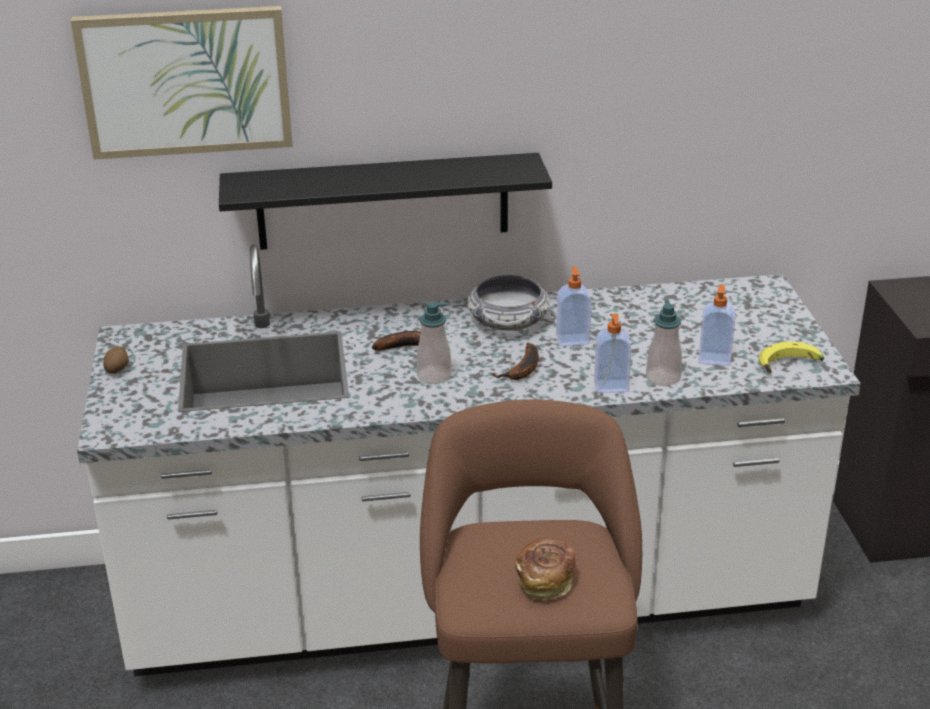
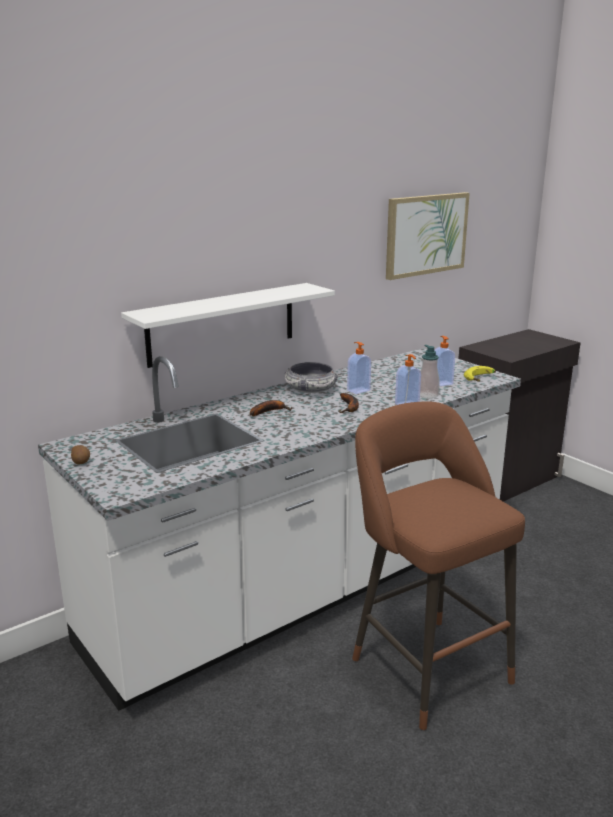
camera: 30 degrees left, 10 degrees down
picture [70,6,293,160] -> picture moved to [386,192,470,280]
black shelf [219,153,552,250] -> white shelf [121,283,335,368]
soap dispenser [417,302,452,384] -> none
bread [515,538,575,600] -> none

